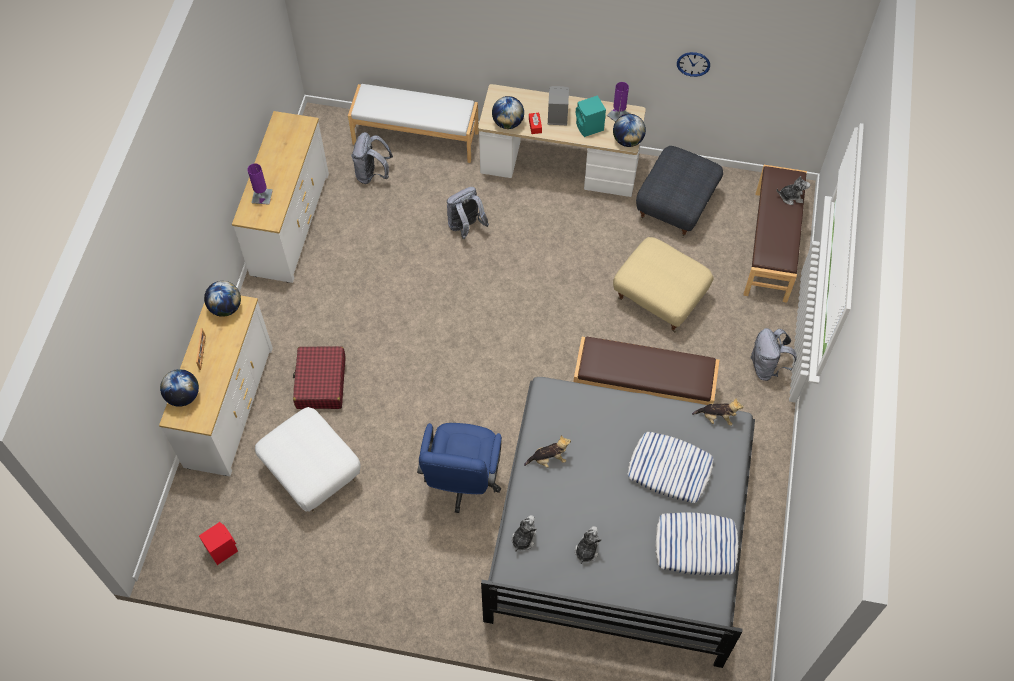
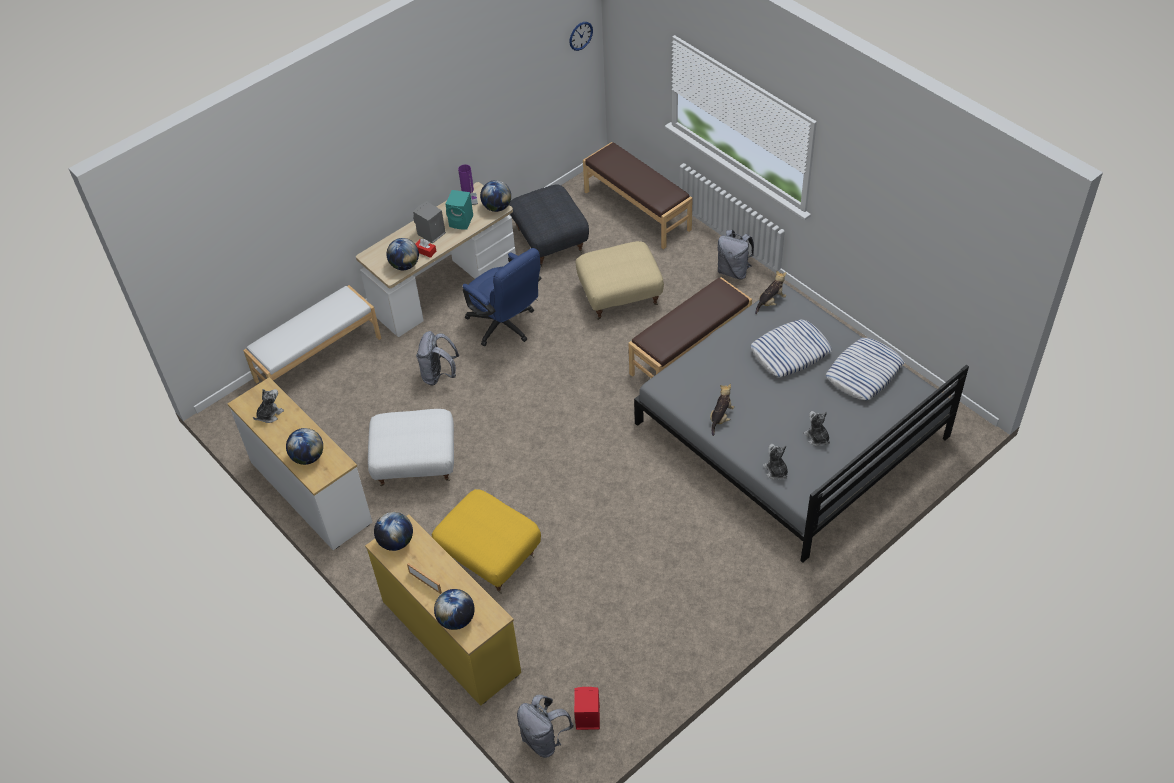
camera: 50 degrees left, 10 degrees down
white dresser [159,296,273,476] -> yellow dresser [365,514,521,706]
purple table lamp [247,163,273,205] -> globe [286,428,323,465]
white ottoman [255,407,360,513] -> white ottoman moved to [368,409,454,486]
red suitcase [293,346,346,409] -> yellow ottoman [432,489,541,594]
grey backpack [351,132,393,184] -> grey backpack moved to [517,695,574,758]
blue office chair [417,423,502,513] -> blue office chair moved to [463,248,541,346]
wall clock [677,52,710,77] -> wall clock moved to [569,22,593,51]
plush toy [776,176,810,205] -> plush toy moved to [253,389,284,423]

